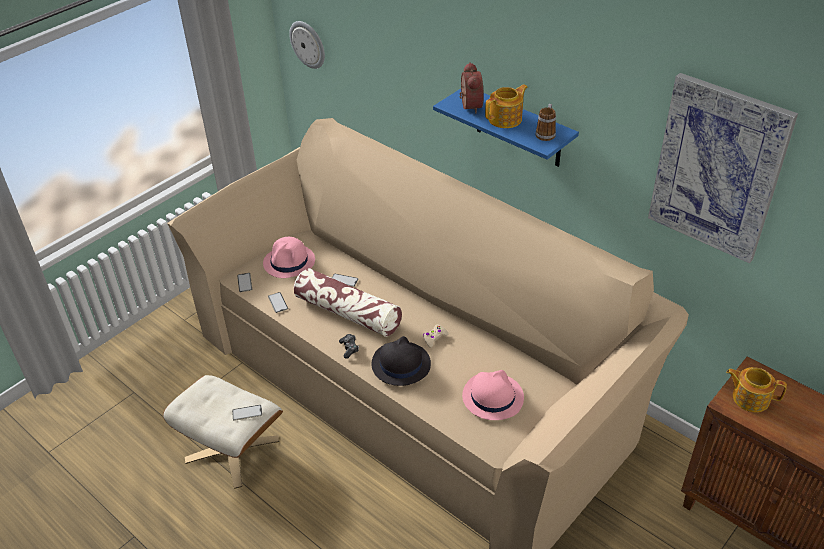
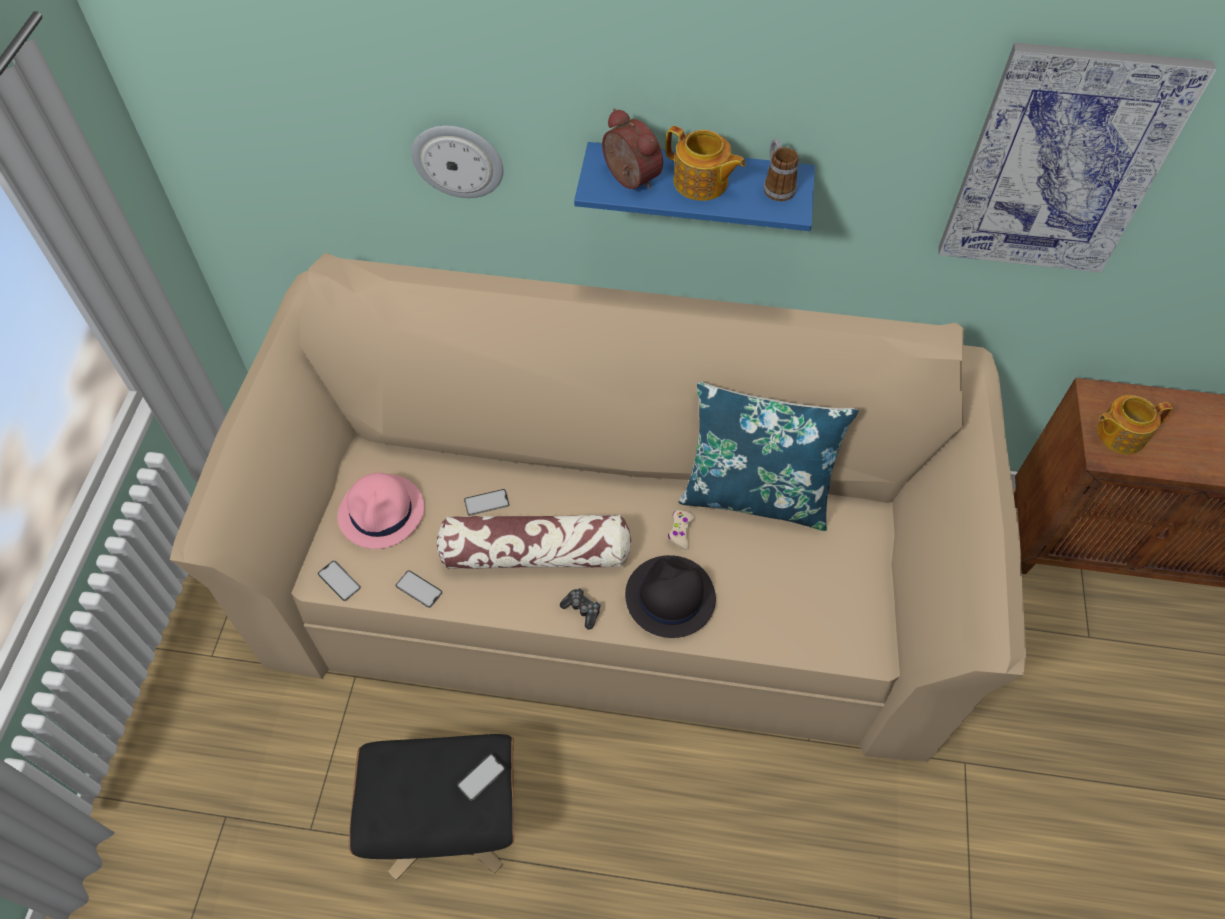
camera: 35 degrees left, 15 degrees up
beige ottoman [163,375,283,489] -> black ottoman [349,734,514,880]
wall clock [289,21,325,69] -> wall clock moved to [411,125,503,198]
pink hat [462,370,524,420] -> none
teapot [485,85,528,128] -> teapot turned 105 degrees clockwise [665,126,746,201]
none -> blue pillow [679,382,858,531]

